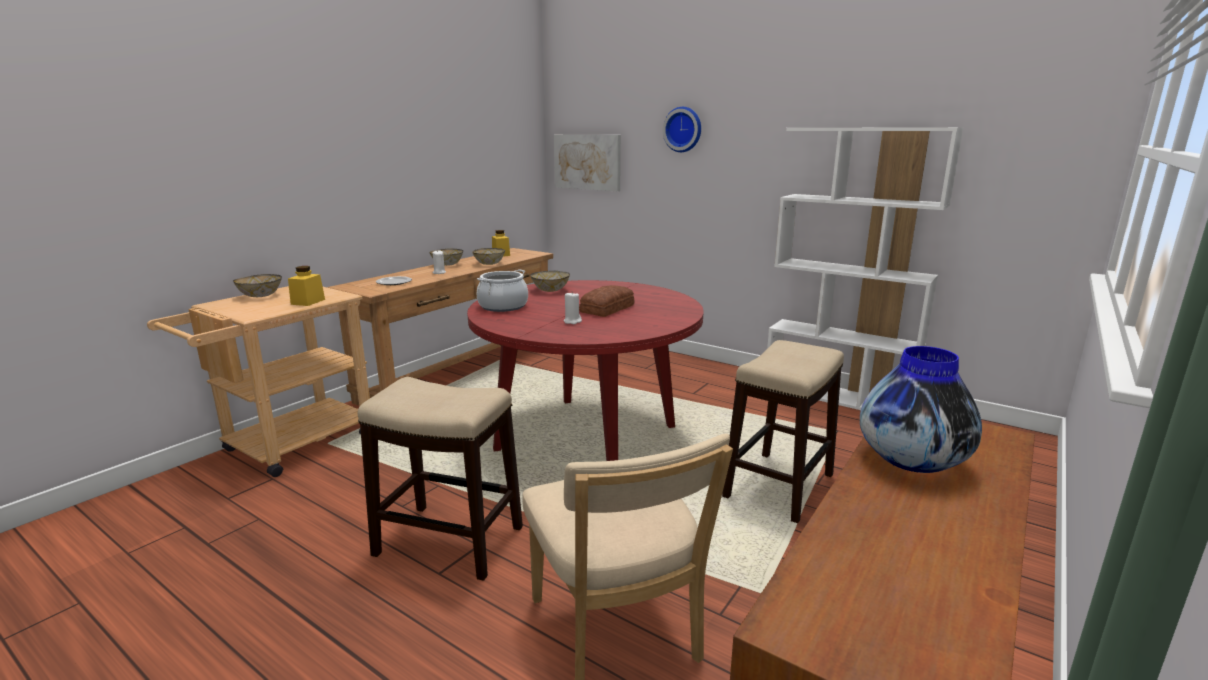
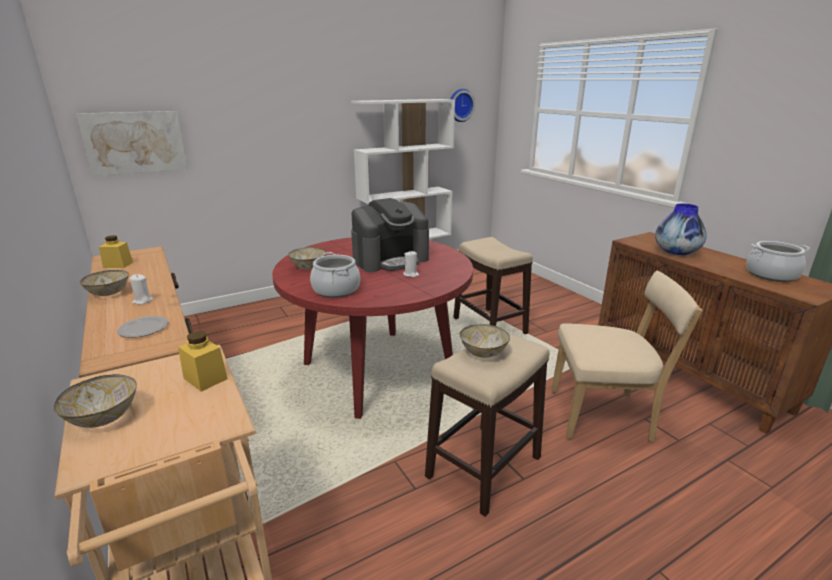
camera: 65 degrees left, 5 degrees up
bowl [472,248,505,265] -> bowl moved to [460,324,510,358]
bread [579,285,634,317] -> coffee machine [351,198,429,272]
wall clock [663,107,701,152] -> wall clock moved to [450,89,475,122]
none -> cooking pot [746,241,810,282]

